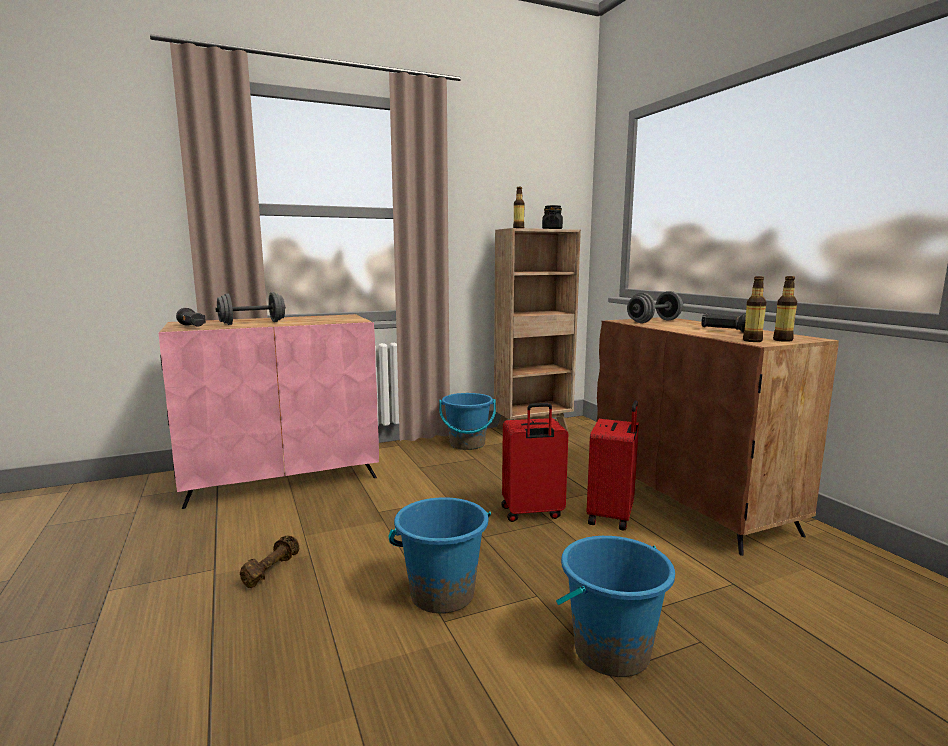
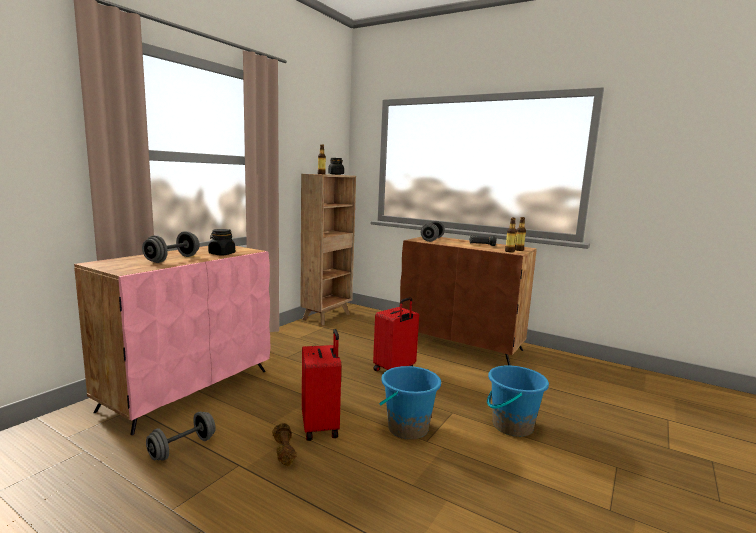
camera: 35 degrees left, 0 degrees up
black flashlight [176,308,206,326] -> none
blue bucket [439,393,496,450] -> none
red suitcase [587,401,639,531] -> red suitcase moved to [302,329,341,441]
none -> grey dumbbell [146,412,216,461]
none -> black jar [208,229,235,255]

